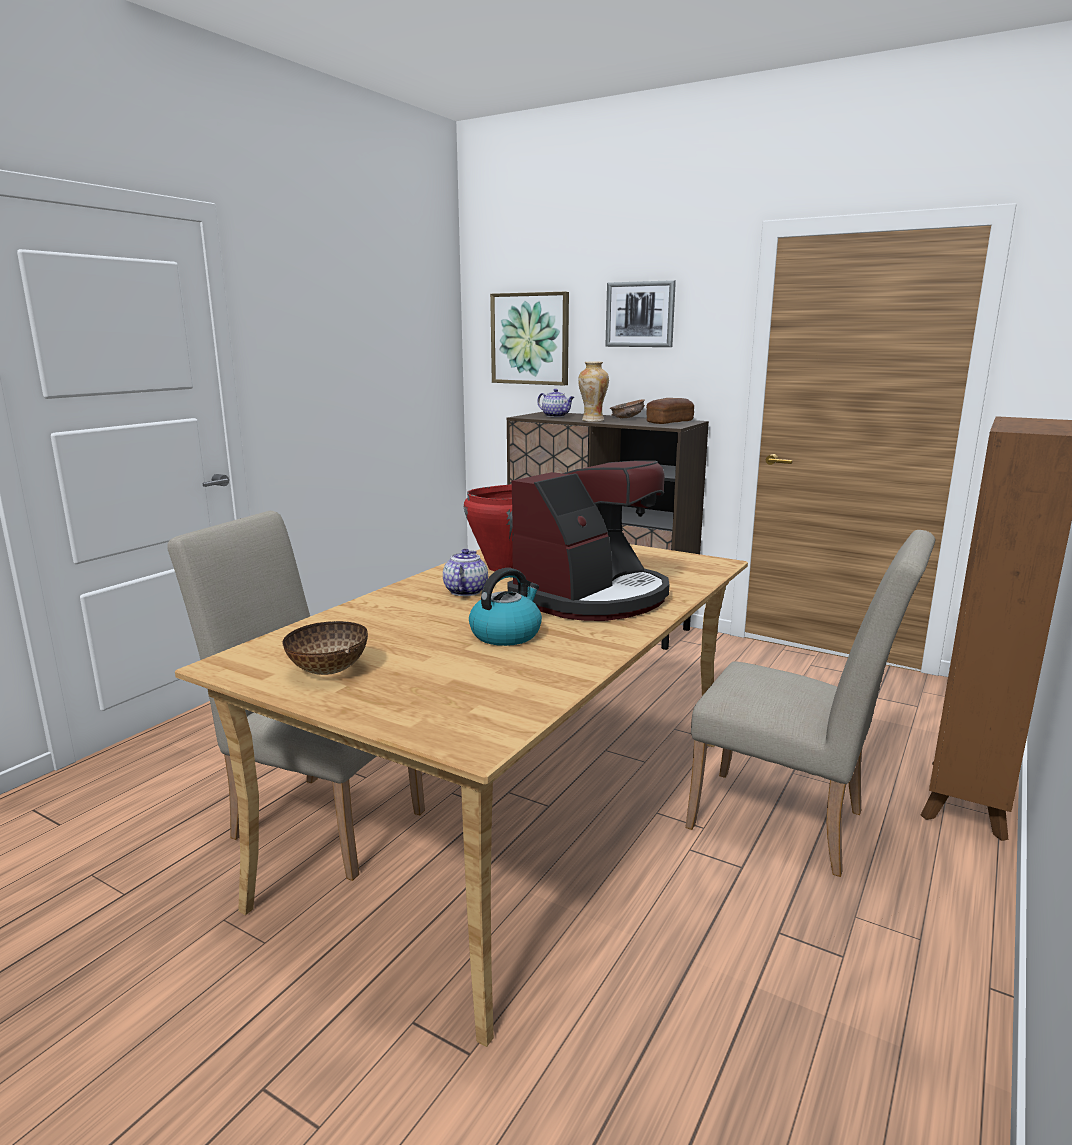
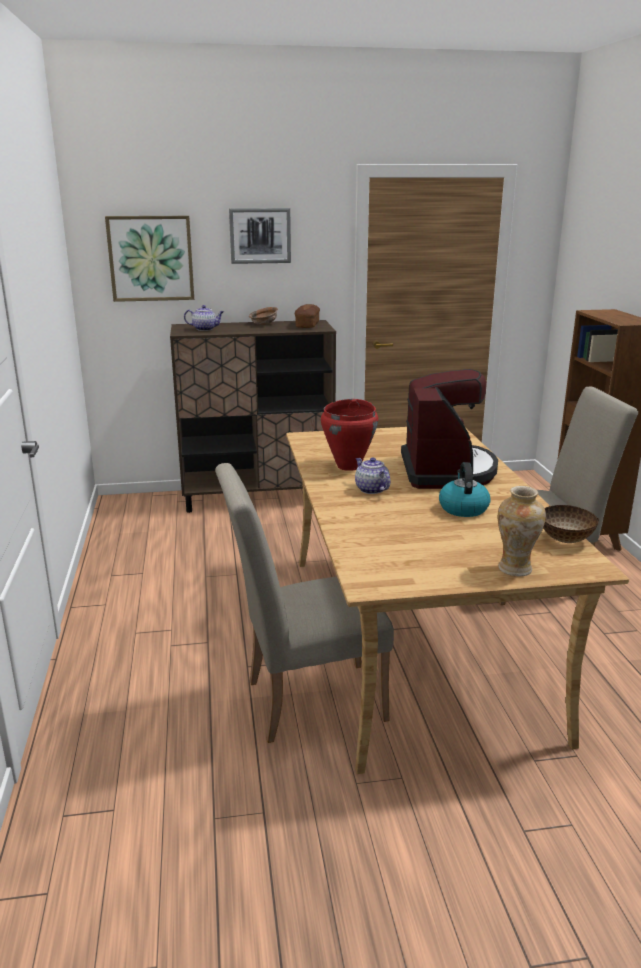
camera: 40 degrees left, 5 degrees up
bowl [282,621,368,675] -> bowl moved to [543,505,599,543]
vase [578,361,609,422] -> vase moved to [498,486,546,576]

